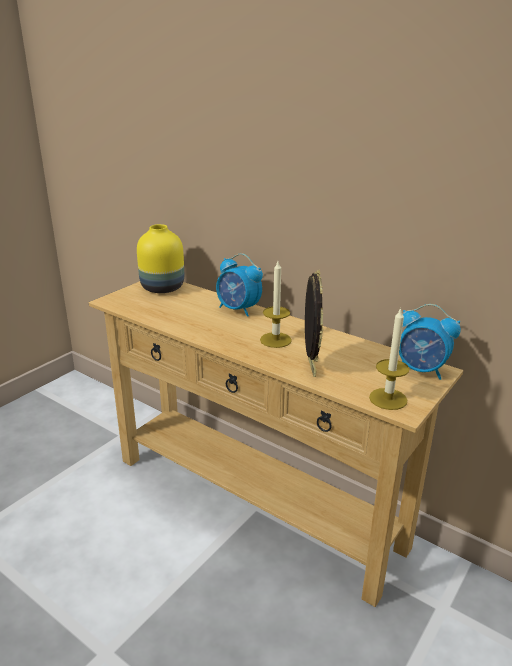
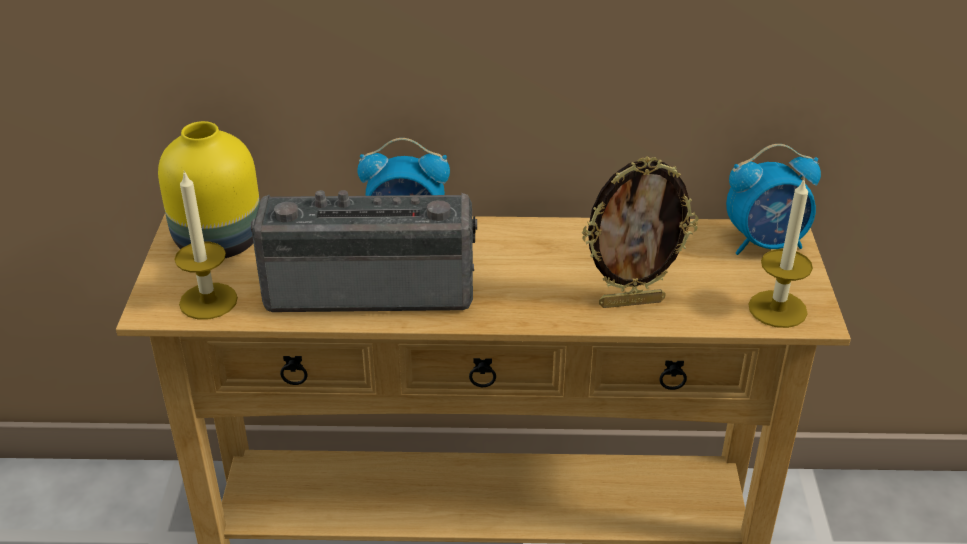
camera: 35 degrees left, 10 degrees up
candle [260,261,292,348] -> candle moved to [174,171,238,320]
picture frame [305,270,323,377] -> picture frame turned 120 degrees clockwise [582,156,698,308]
none -> radio [251,190,477,312]

